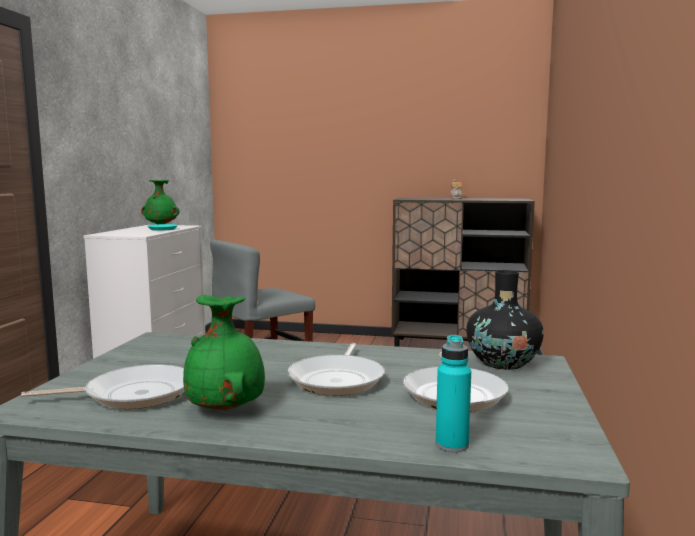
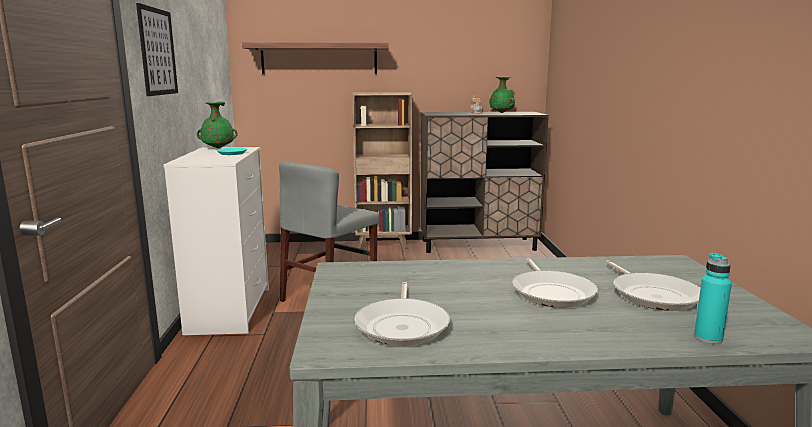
camera: 15 degrees left, 5 degrees up
frying pan [21,364,184,409] -> frying pan turned 120 degrees clockwise [355,282,450,346]
green vase [183,295,265,410] -> green vase moved to [489,77,515,113]
black vase [466,270,544,370] -> none
none -> picture [136,3,178,96]
none -> shelf [242,42,388,74]
none -> brown bookcase [352,92,412,250]

